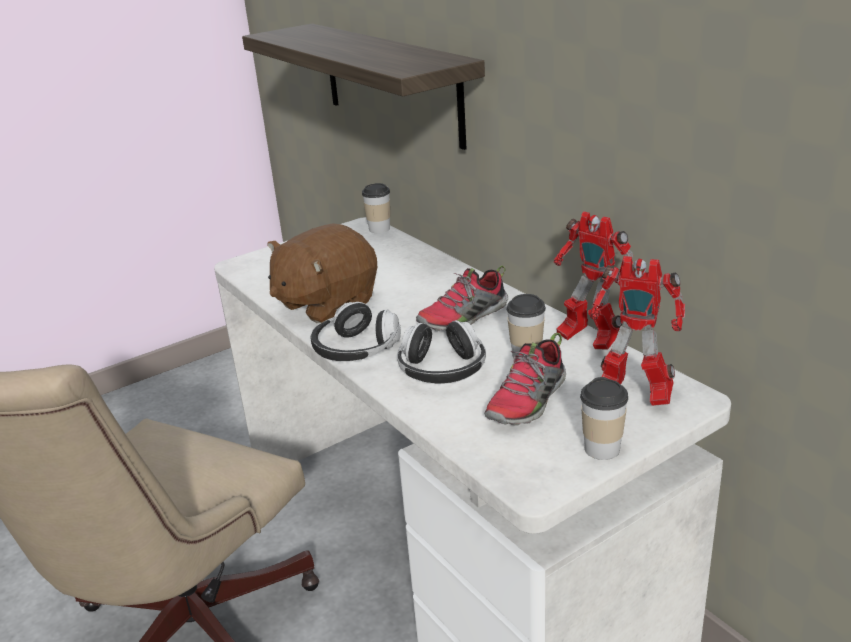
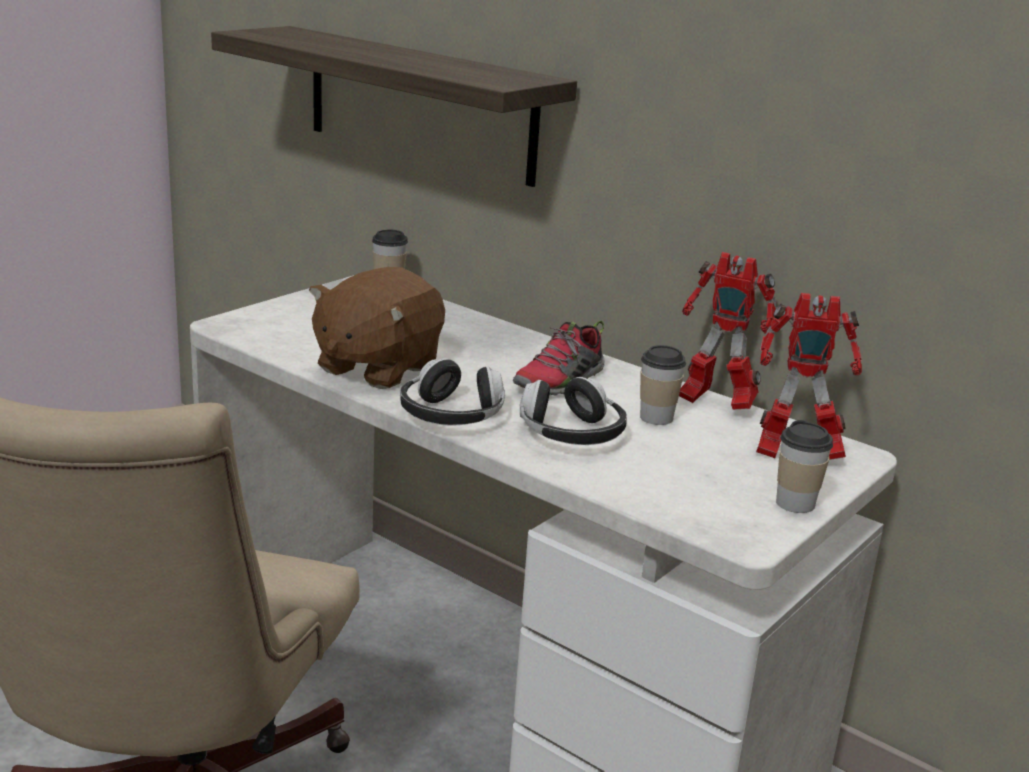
camera: 20 degrees left, 5 degrees down
shoe [484,333,566,425] -> none

